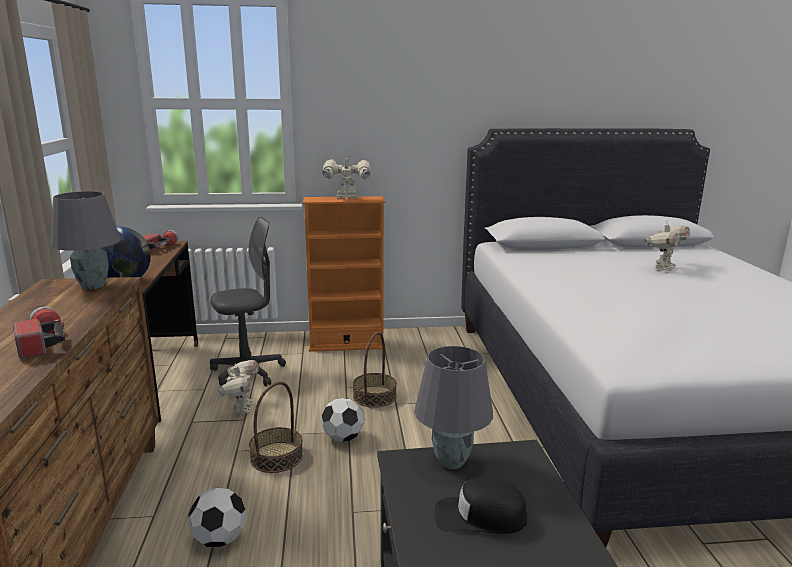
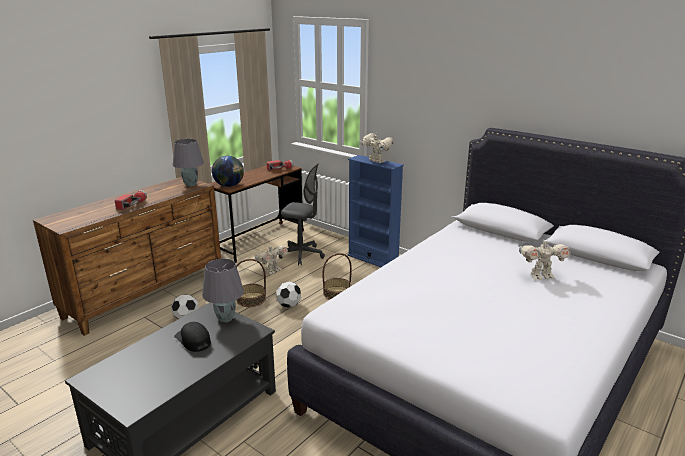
camera: 45 degrees right, 5 degrees up
orange bookcase [303,196,385,352] -> blue bookcase [347,155,404,267]

